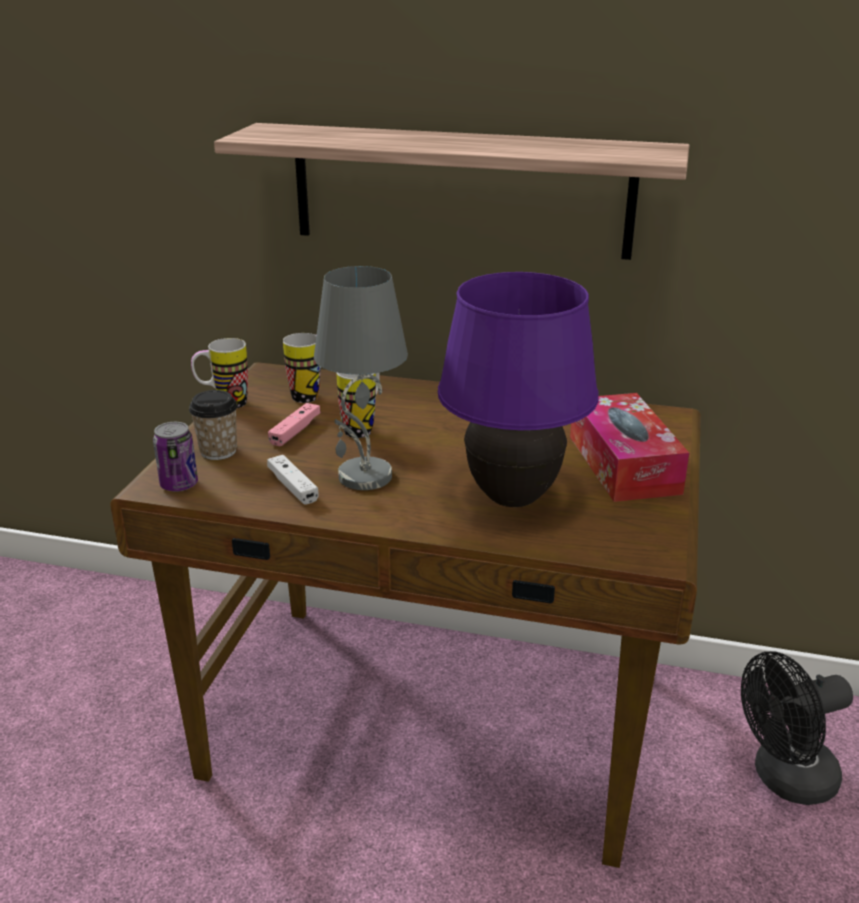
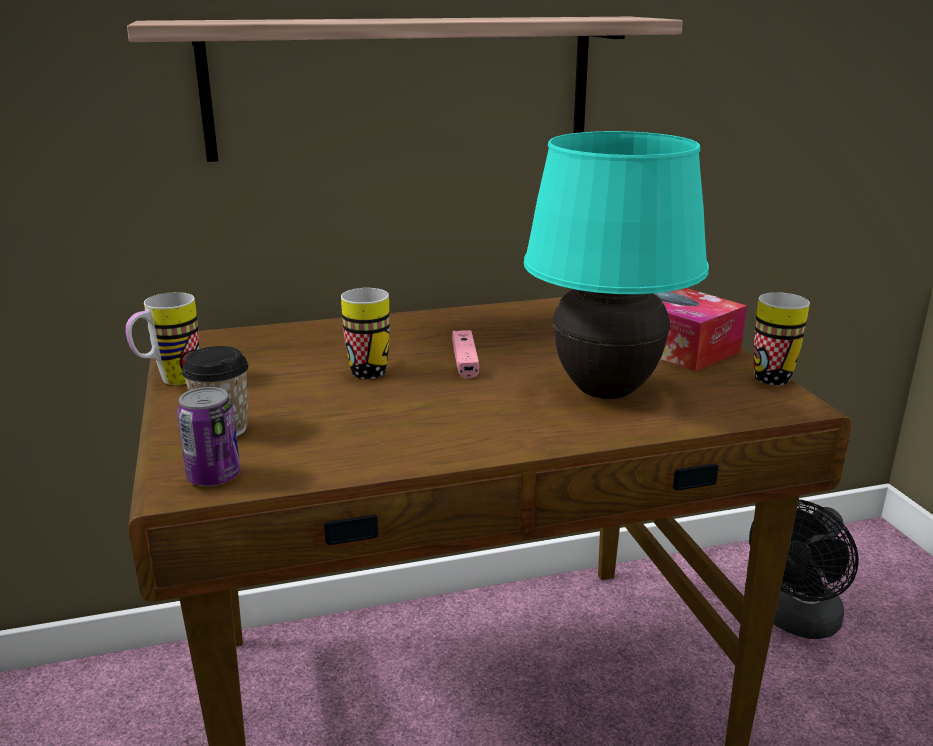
camera: 30 degrees left, 5 degrees down
white game controller [267,455,318,505] -> none
pink game controller [268,403,321,446] -> pink game controller moved to [452,330,479,378]
mug [283,333,321,403] -> mug moved to [753,292,810,385]
grey table lamp [314,266,408,490] -> none
purple table lamp [438,272,599,507] -> turquoise table lamp [524,131,709,399]

